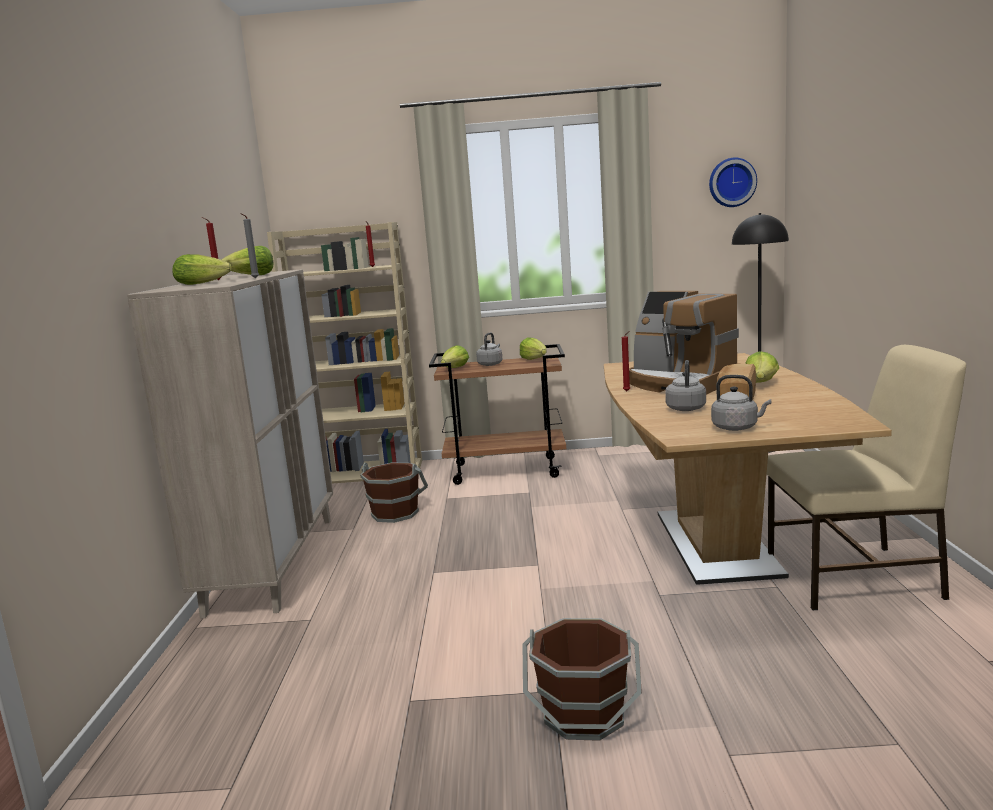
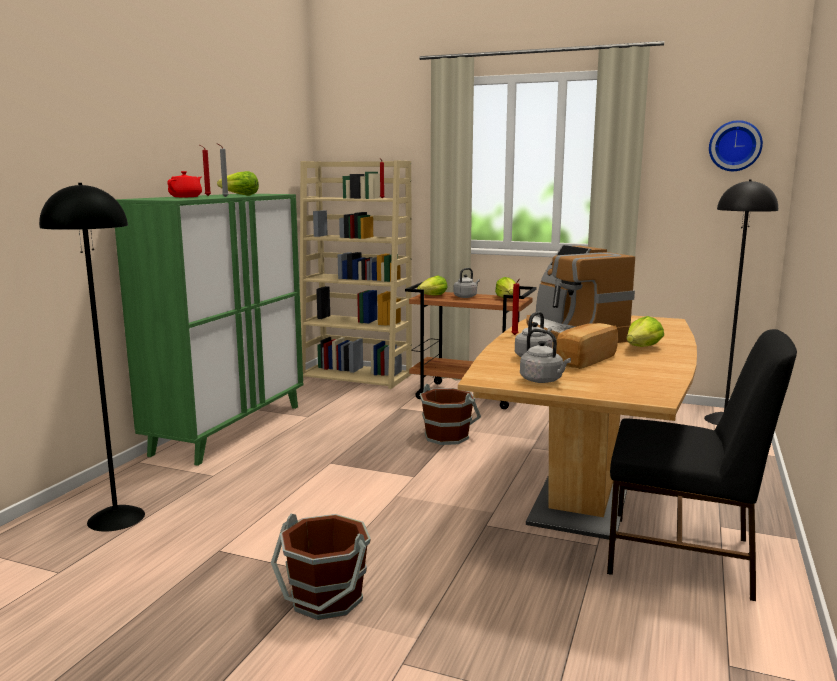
camera: 20 degrees right, 0 degrees up
beige cabinet [127,269,333,619] -> green cabinet [115,194,303,466]
lettuce [172,254,232,285] -> red teapot [167,171,202,197]
brown bucket [360,462,428,523] -> brown bucket moved to [420,384,481,445]
beige chair [767,345,966,610] -> black chair [607,329,797,601]
none -> black floor lamp [39,183,145,532]

